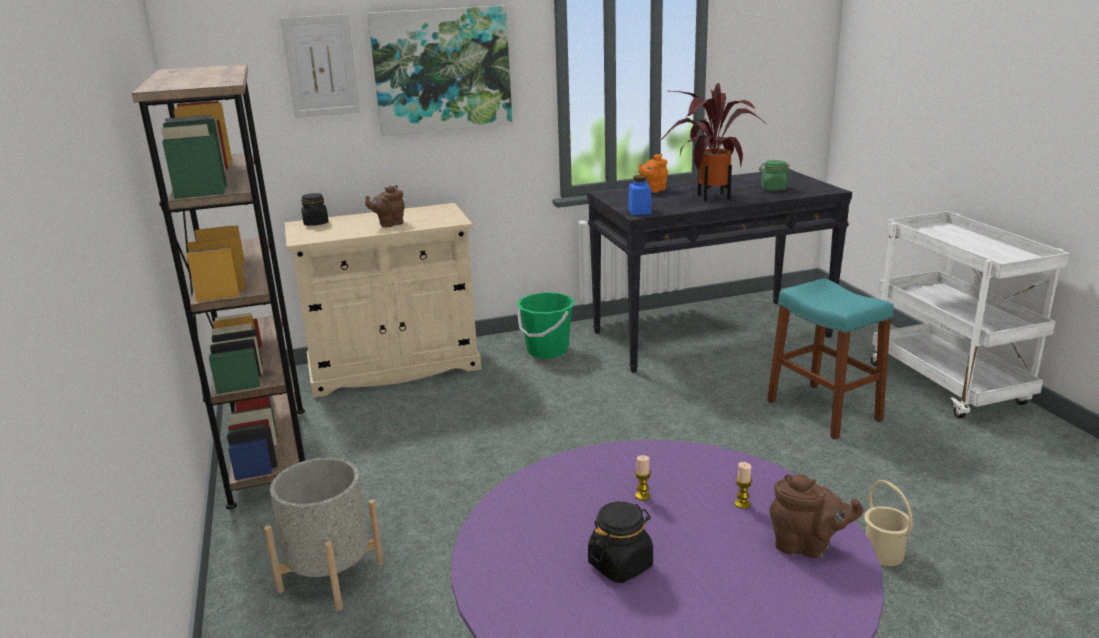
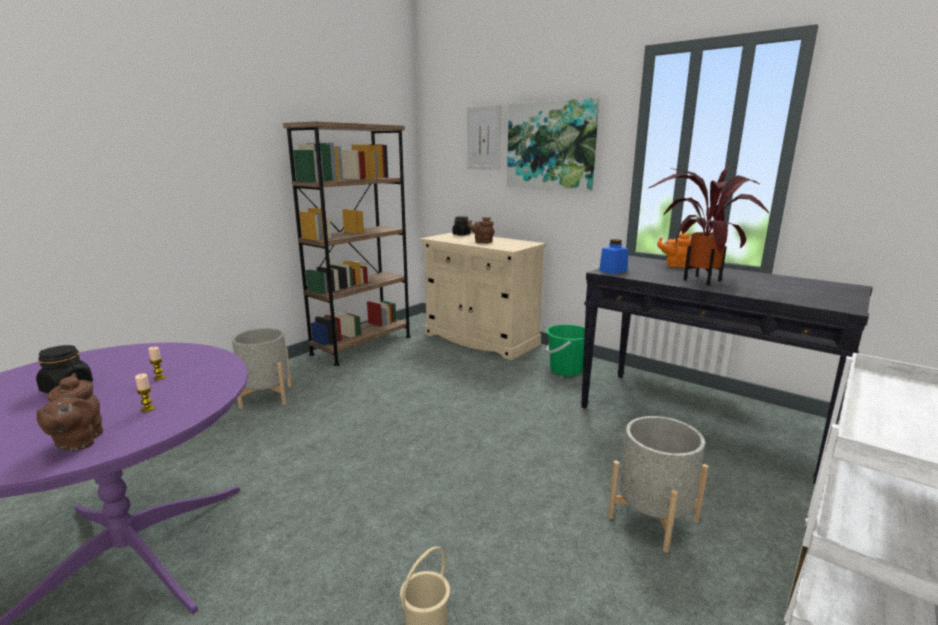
camera: 55 degrees right, 5 degrees down
green jar [759,160,790,191] -> none
turquoise stool [767,279,894,440] -> grey planter [608,416,709,553]

